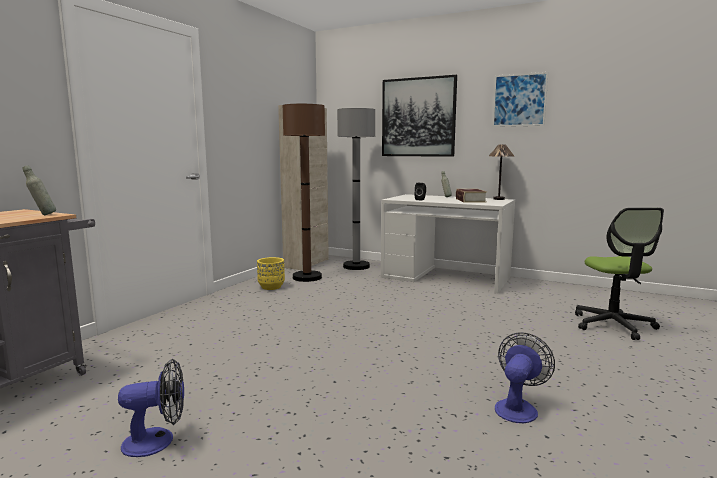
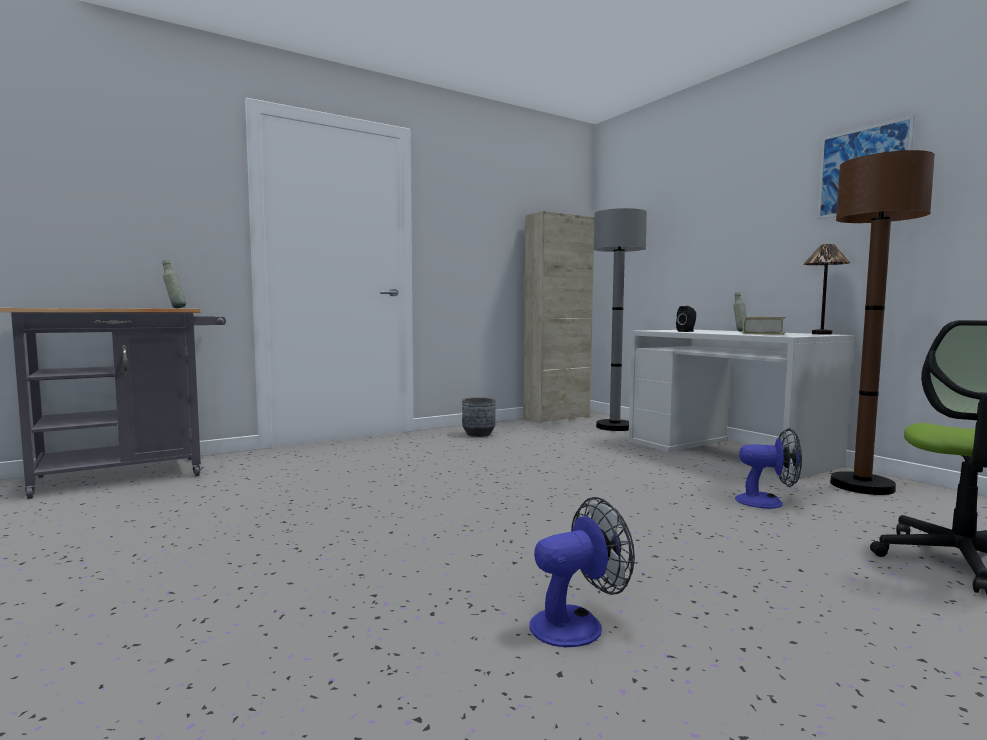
camera: 30 degrees right, 5 degrees down
fan [118,359,184,457] -> fan moved to [735,428,802,509]
yellow planter [257,257,285,290] -> grey planter [462,397,496,437]
brown floor lamp [283,104,325,282] -> brown floor lamp moved to [830,150,935,495]
picture [382,75,457,157] -> none

